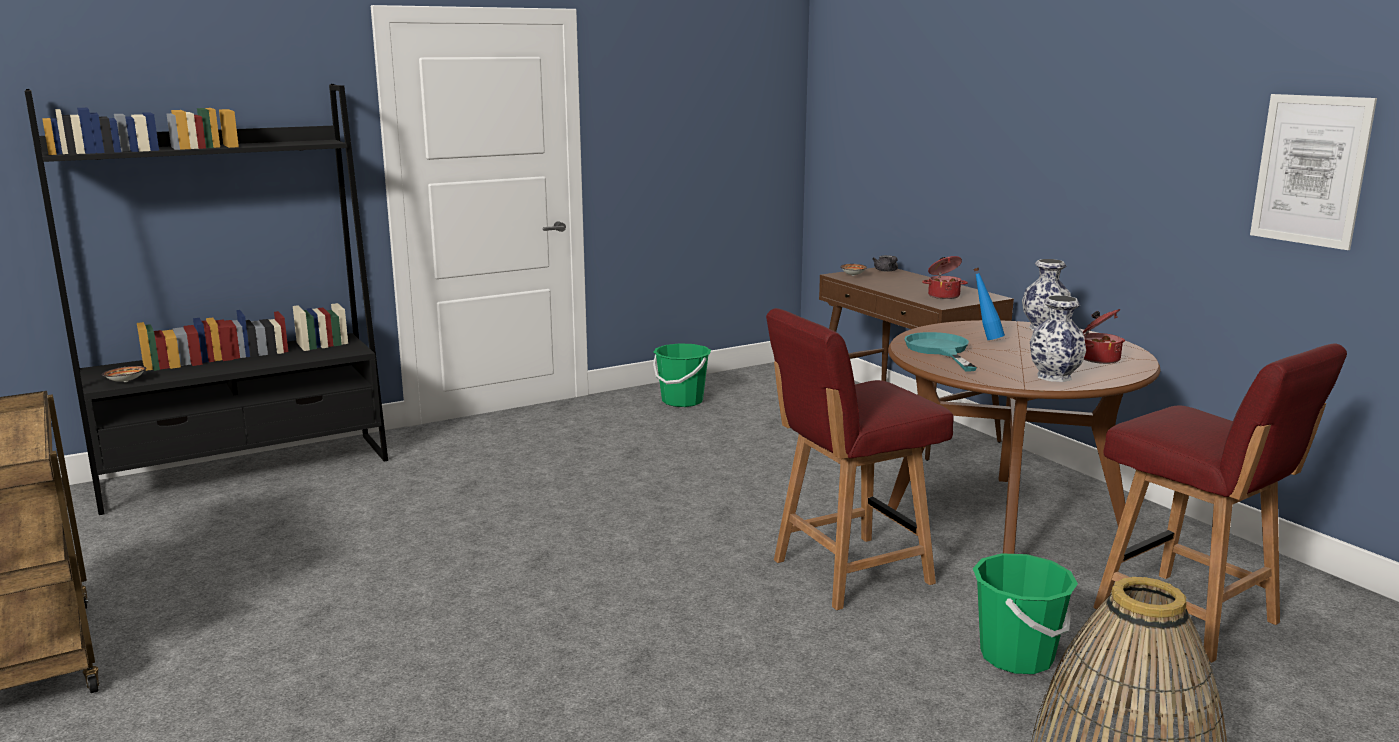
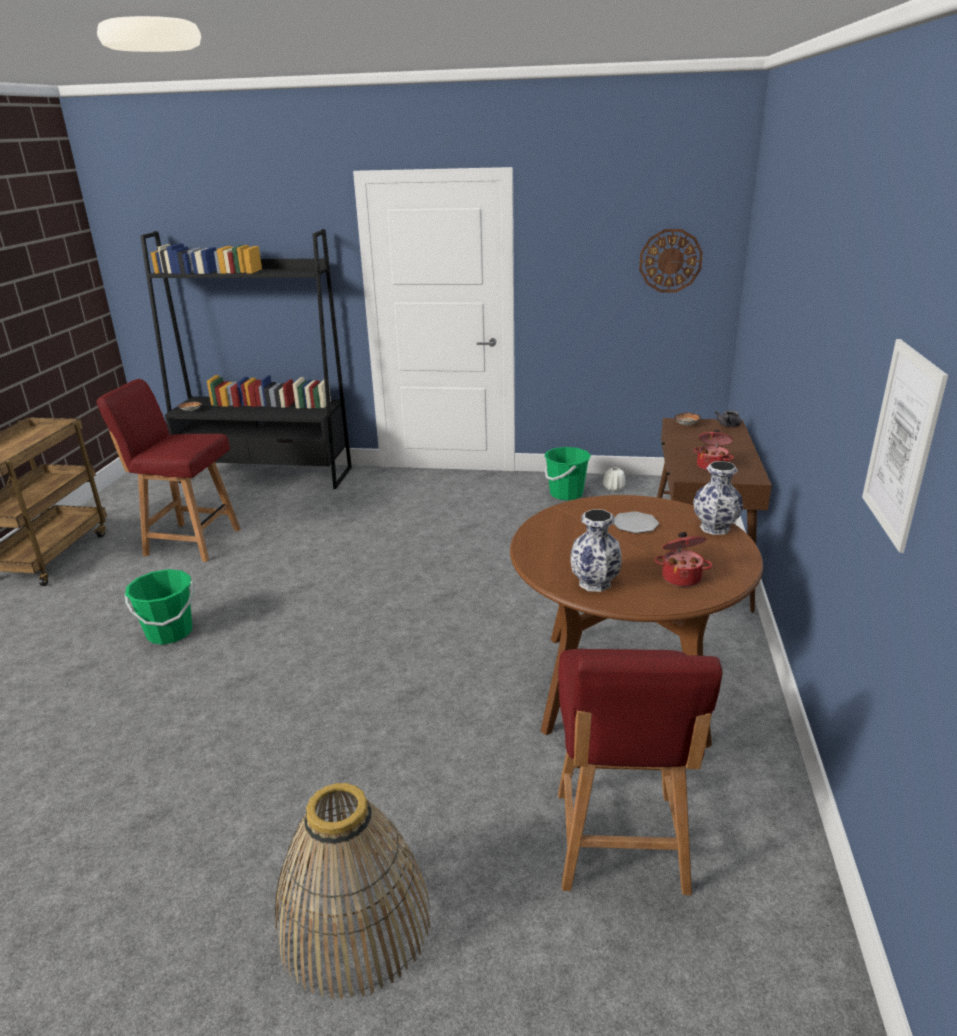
camera: 40 degrees right, 10 degrees up
red chair [766,308,954,610] -> red chair moved to [96,379,241,562]
turquoise frying pan [904,332,977,371] -> none
green bucket [973,553,1078,674] -> green bucket moved to [125,569,194,645]
blue bottle [974,267,1005,340] -> plate [614,511,659,533]
none -> white vase [603,467,626,491]
none -> wall clock [639,229,703,292]

